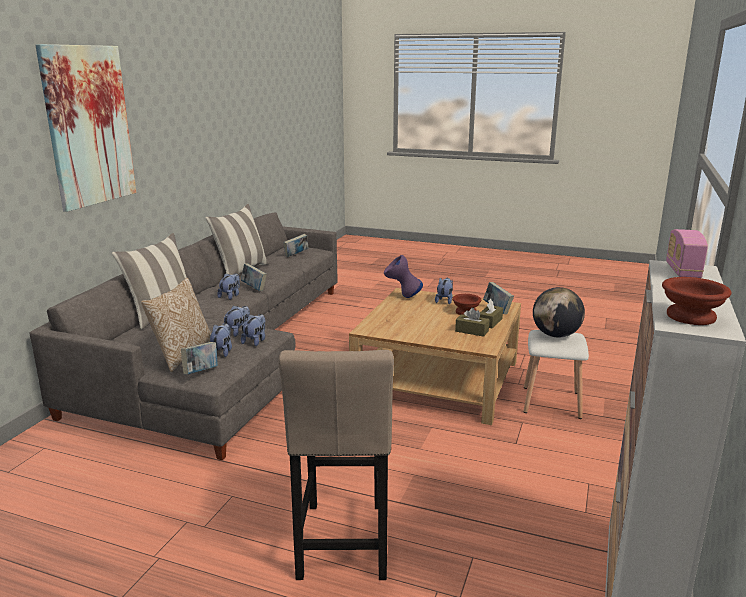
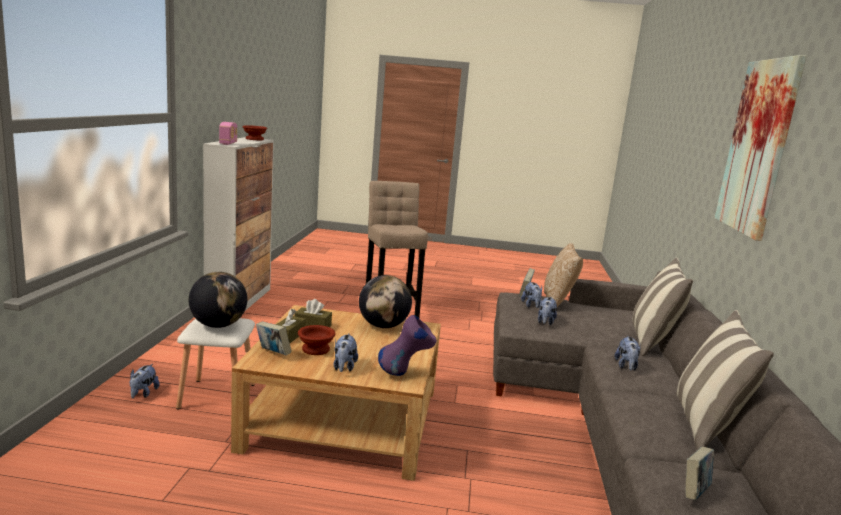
camera: 165 degrees right, 5 degrees down
book [241,263,267,291] -> none
plush toy [241,314,266,346] -> plush toy moved to [130,364,159,398]
none -> globe [359,275,412,328]

